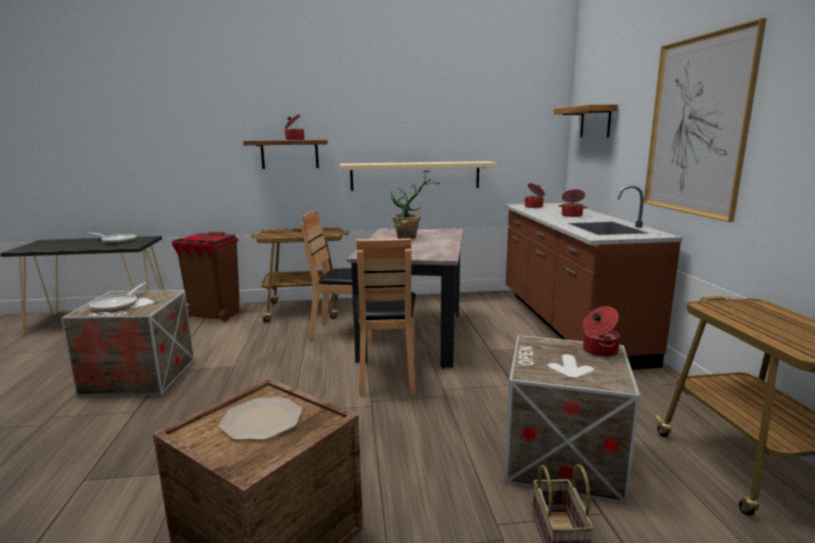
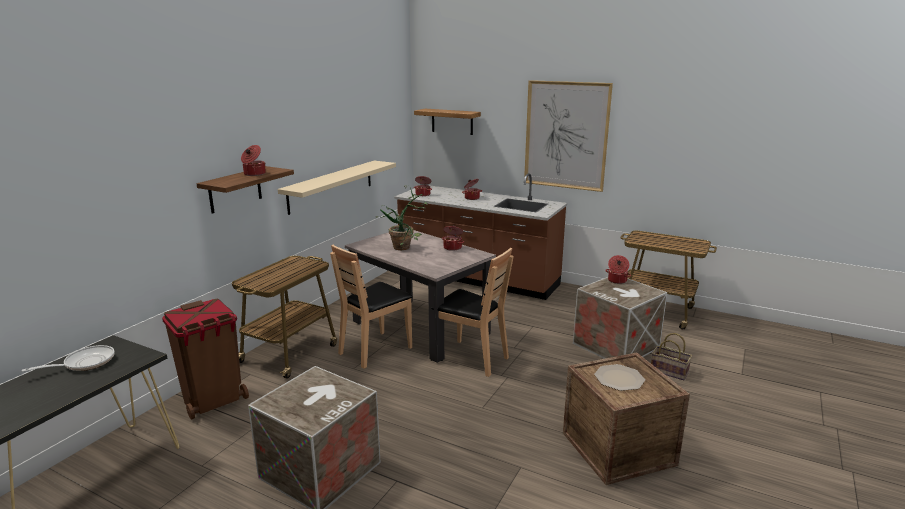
camera: 55 degrees left, 5 degrees up
frying pan [89,282,147,312] -> none
none -> cooking pot [442,225,464,251]

